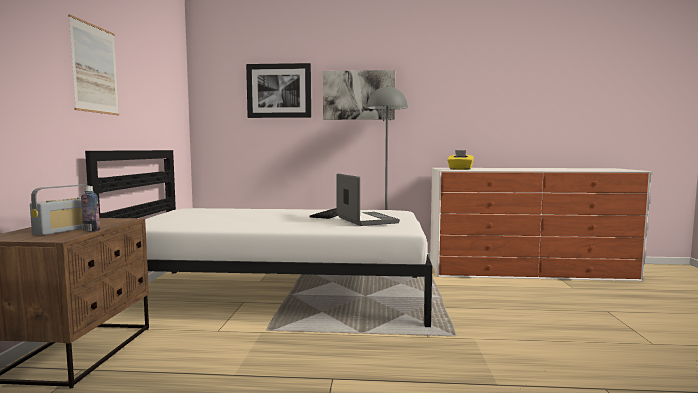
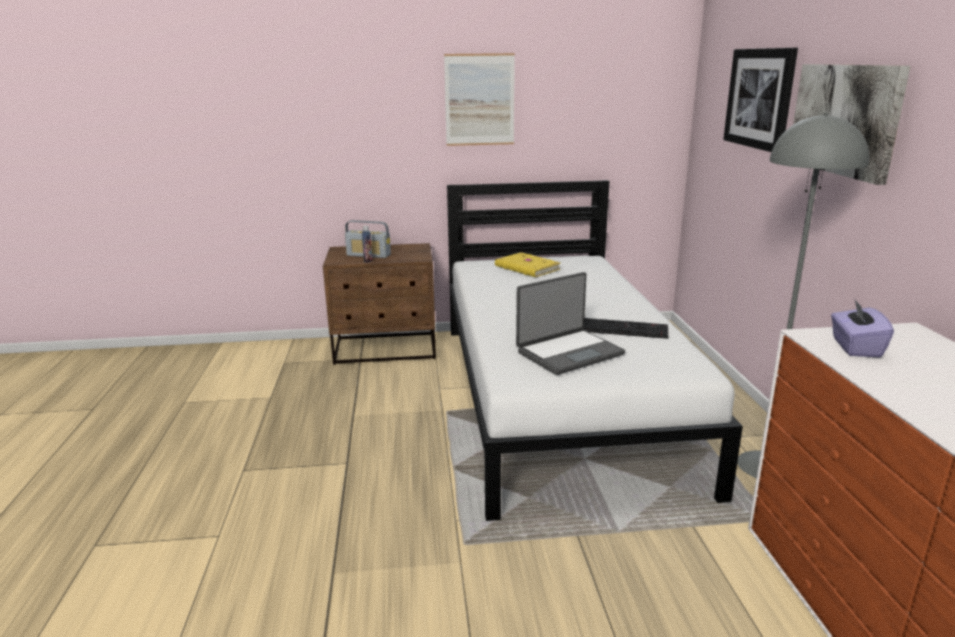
camera: 80 degrees right, 15 degrees up
yellow tissue box [447,150,474,170] -> purple tissue box [831,298,894,358]
none -> yellow book [495,252,560,277]

